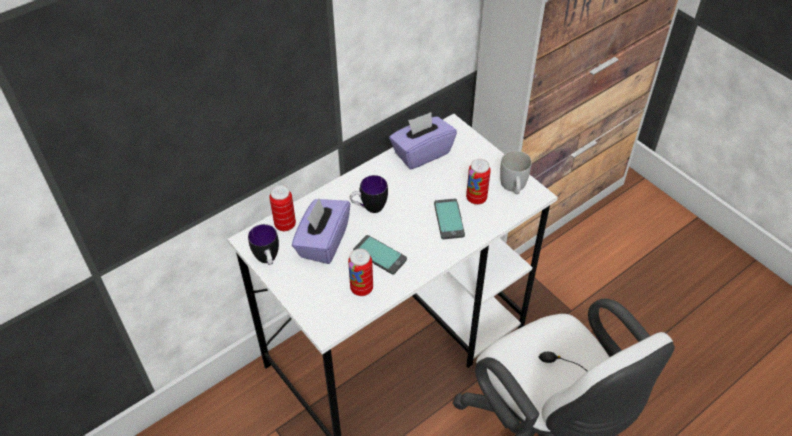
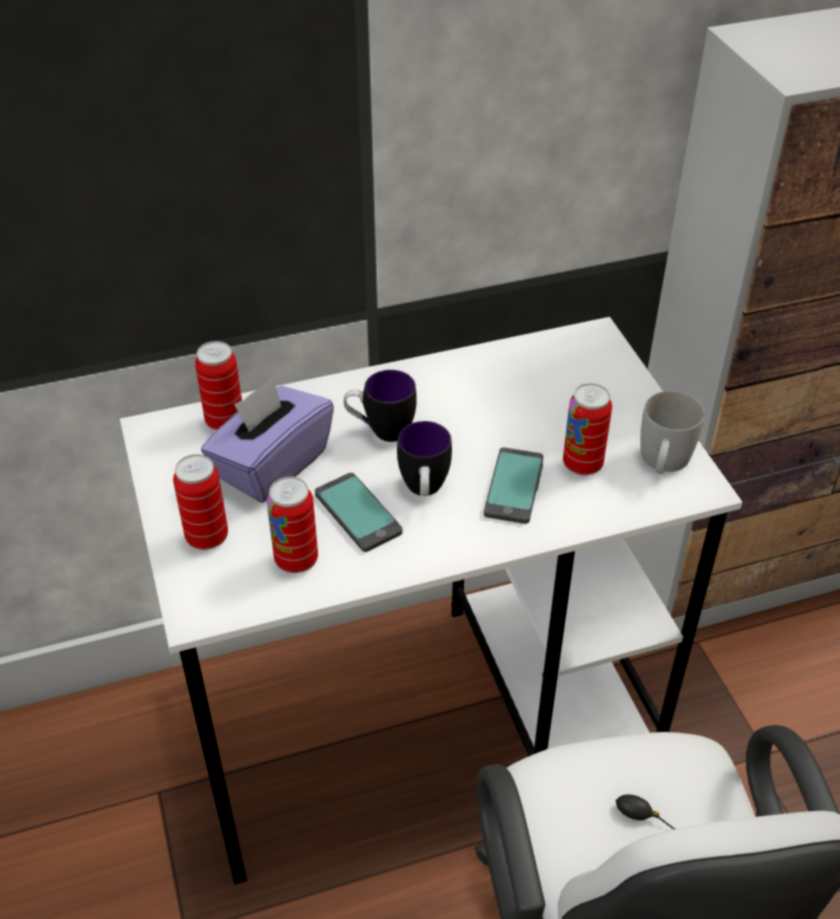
camera: 20 degrees right, 5 degrees down
mug [248,224,279,265] -> mug moved to [397,421,452,496]
purple tissue box [389,112,457,169] -> none
none -> can [173,454,228,550]

